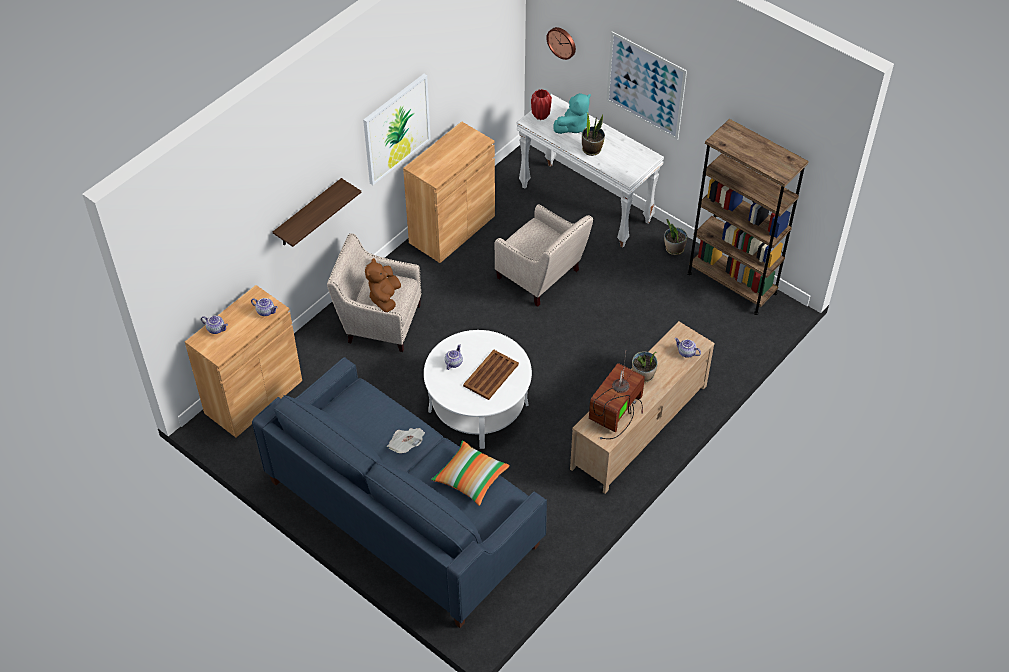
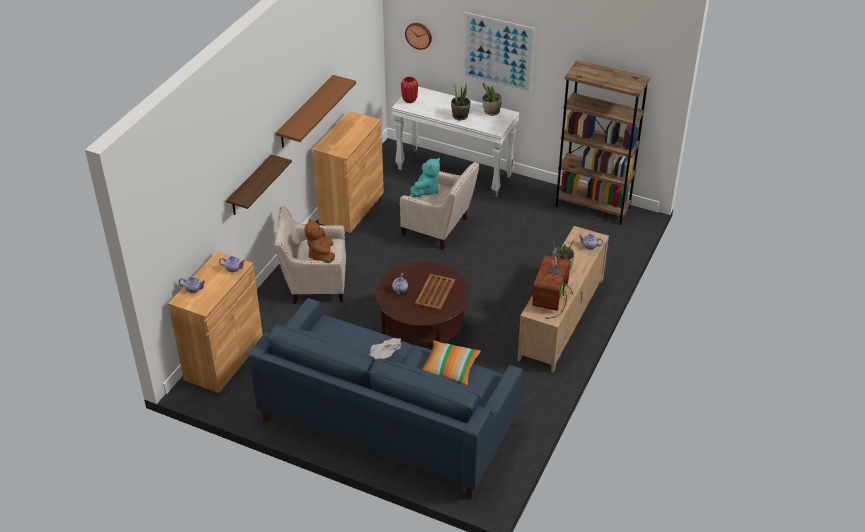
camera: 15 degrees left, 10 degrees down
picture [363,74,431,185] -> brown shelf [276,75,356,148]
white coffee table [424,330,532,449] -> brown coffee table [376,262,470,347]
turquoise plush toy [553,93,591,134] -> turquoise plush toy moved to [410,158,440,197]
potted plant [664,219,687,255] -> potted plant moved to [482,83,502,116]

